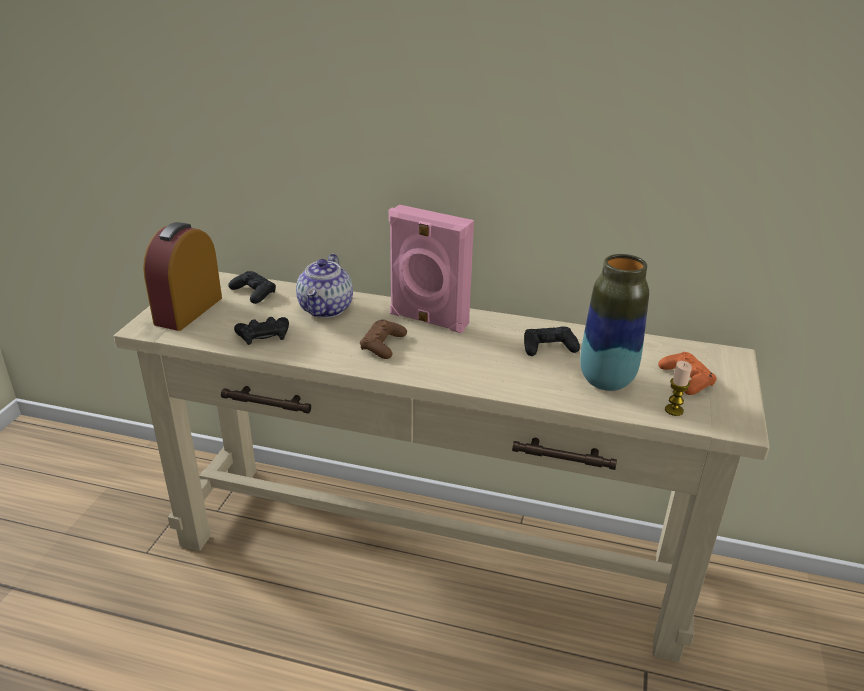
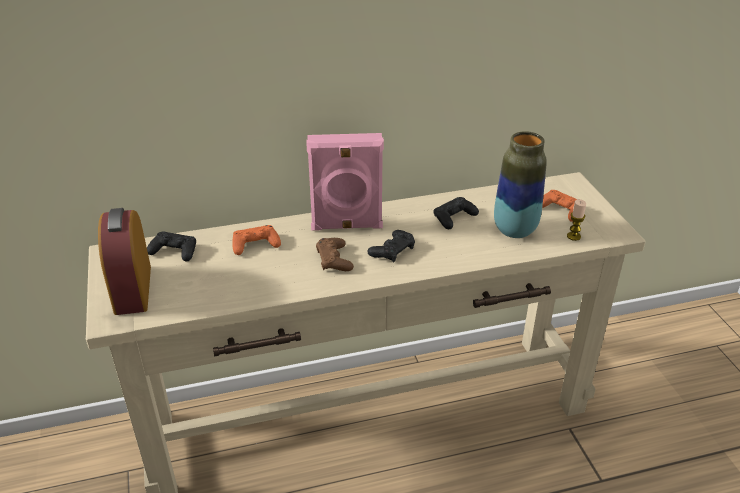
camera: 30 degrees left, 5 degrees up
black game controller [234,317,289,345] -> black game controller moved to [367,230,415,262]
teapot [296,254,353,318] -> orange game controller [232,225,281,255]

